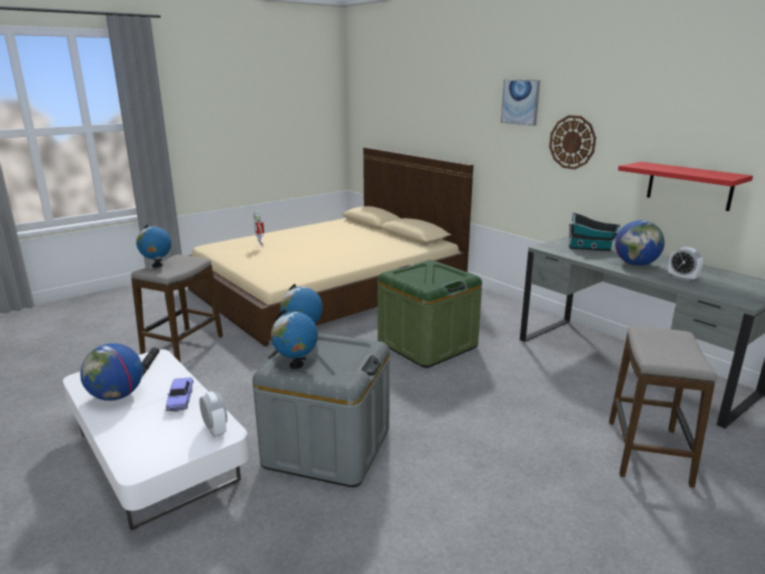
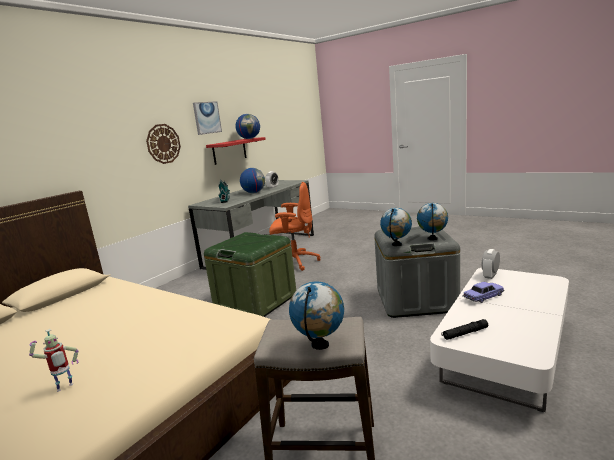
camera: 105 degrees left, 5 degrees down
globe [80,343,143,401] -> globe moved to [236,114,260,139]
picture [501,80,540,126] -> picture moved to [193,101,222,135]
stool [609,326,717,488] -> none
none -> orange office chair [269,182,320,271]

